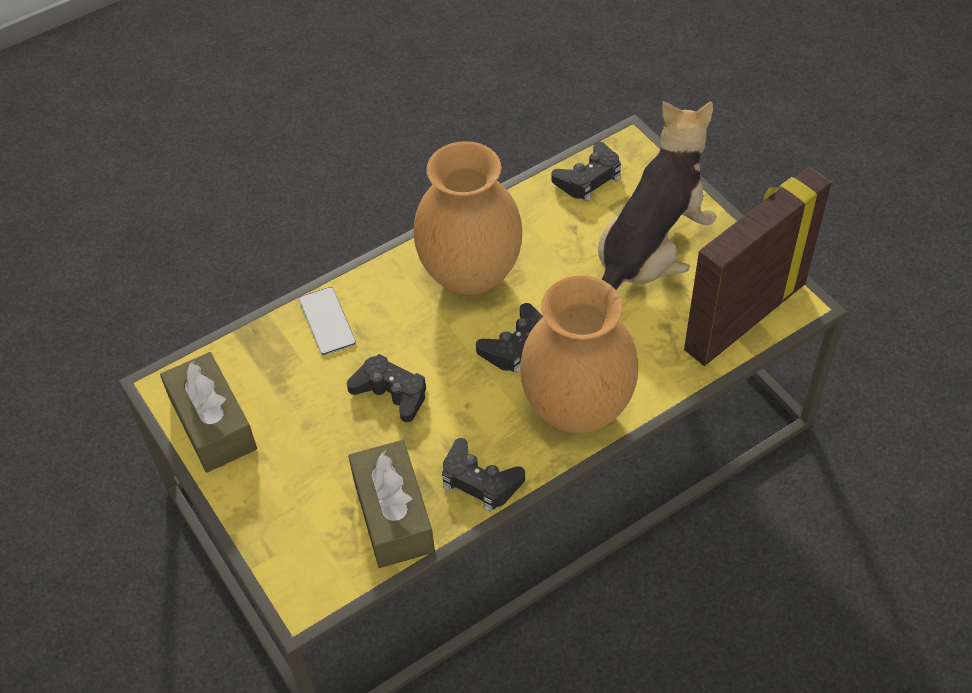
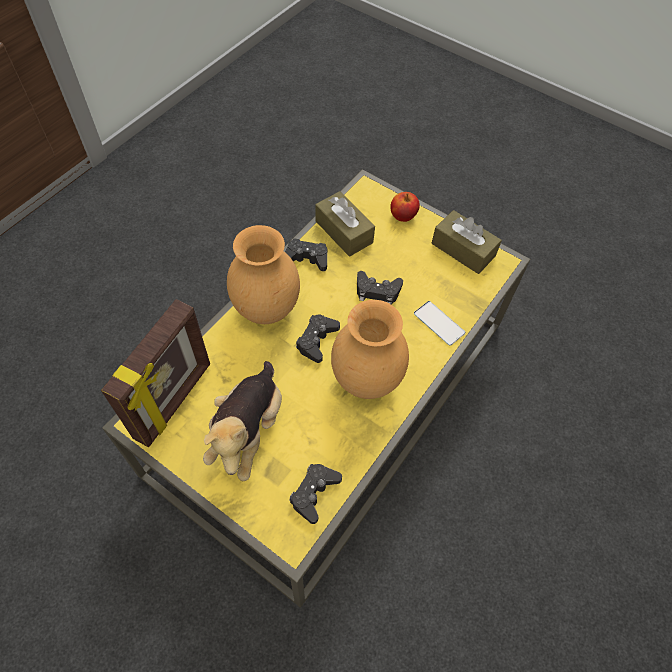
camera: 155 degrees right, 5 degrees up
none -> apple [390,192,420,222]

